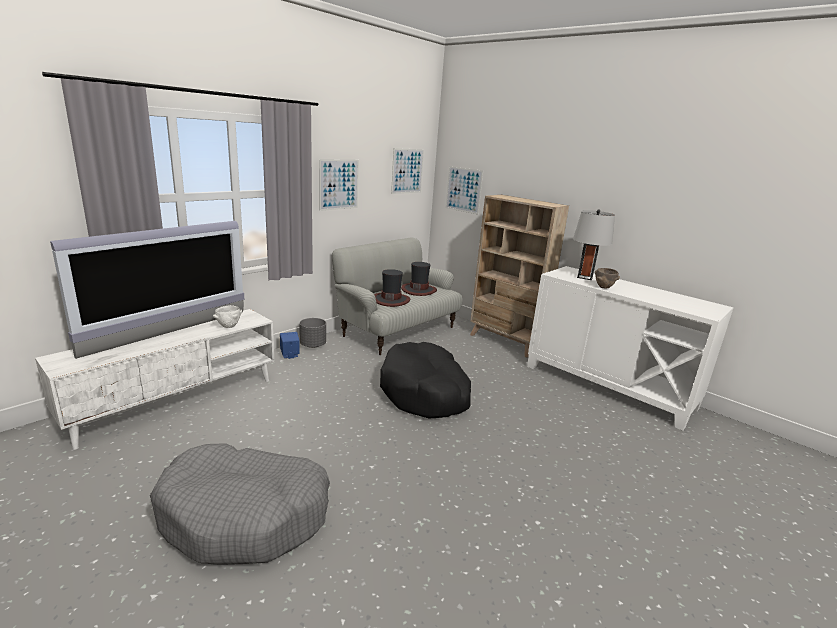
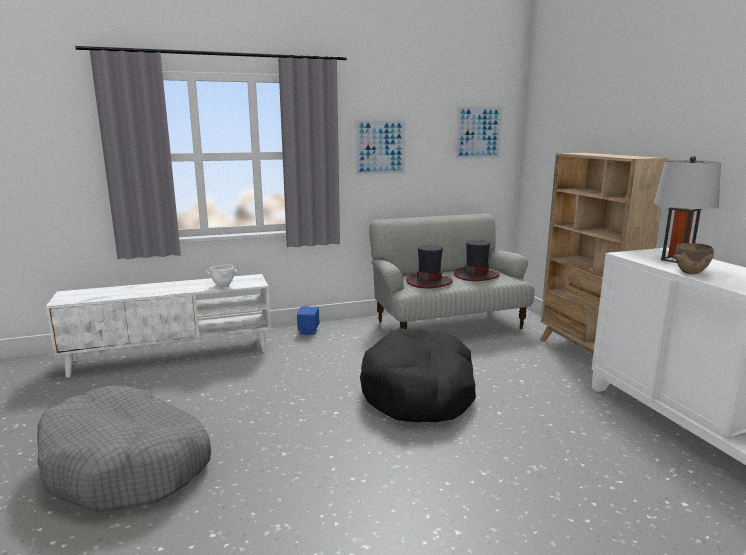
camera: 30 degrees right, 5 degrees down
television [50,221,245,359] -> none
grey planter [299,318,326,348] -> none
picture [446,166,483,215] -> none

